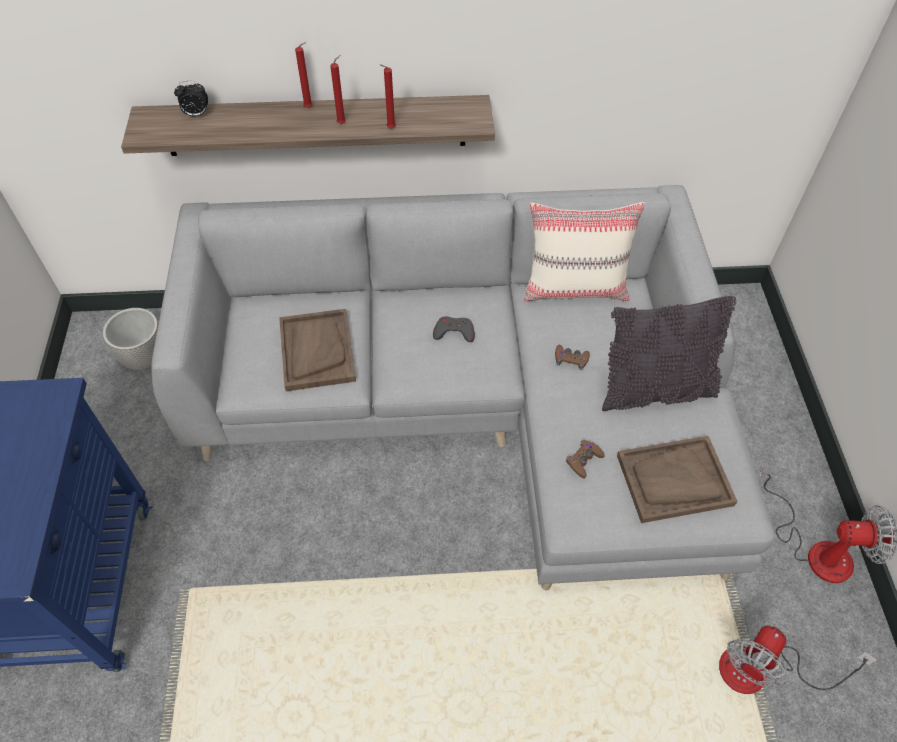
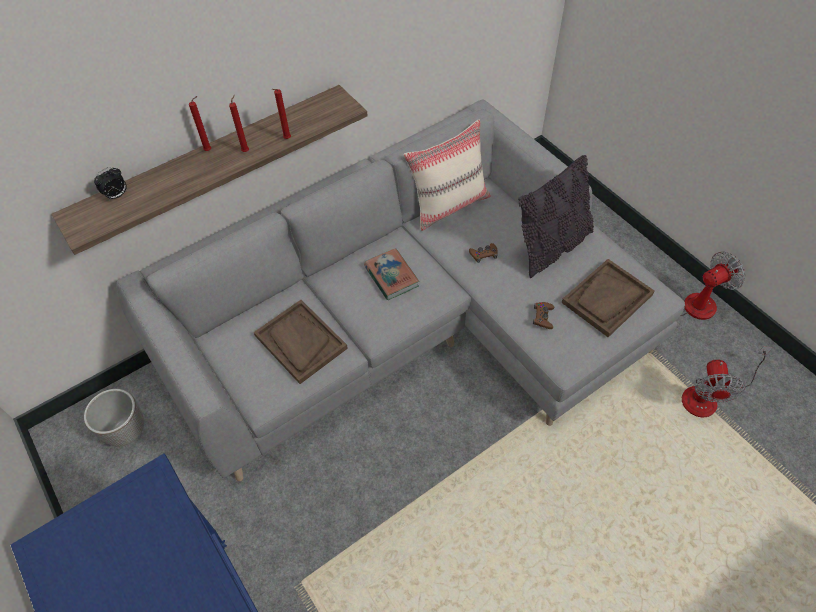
camera: 30 degrees left, 0 degrees up
grey game controller [433,316,475,342] -> book [364,248,419,300]

